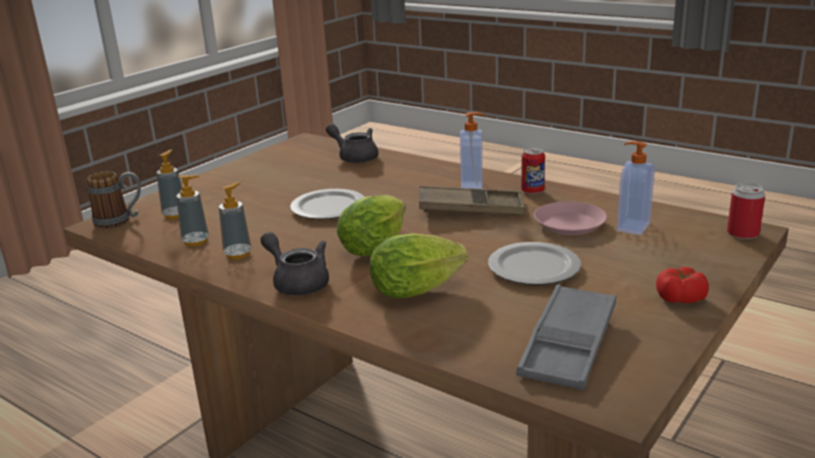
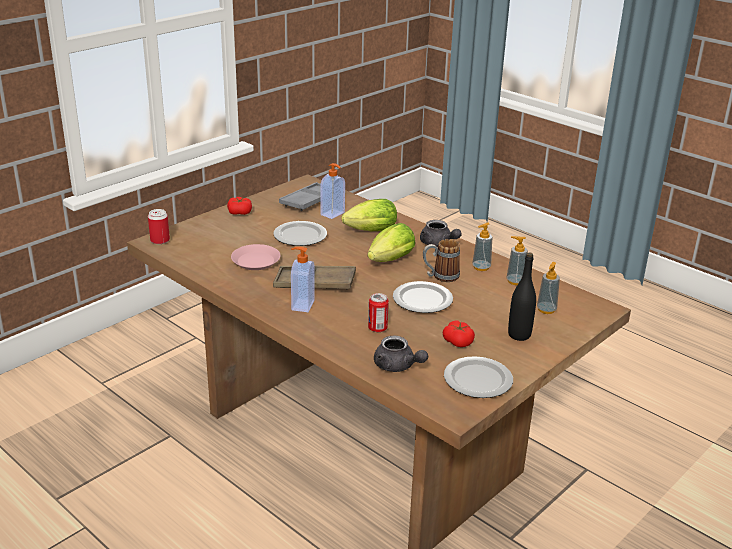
camera: 175 degrees left, 5 degrees up
mug [87,171,141,229] -> mug moved to [423,239,460,282]
can [521,148,545,194] -> can moved to [368,293,389,332]
soap dispenser [617,141,655,235] -> soap dispenser moved to [320,163,345,219]
none -> tomato [443,321,475,347]
none -> plate [444,356,513,398]
none -> black bottle [508,252,536,341]

